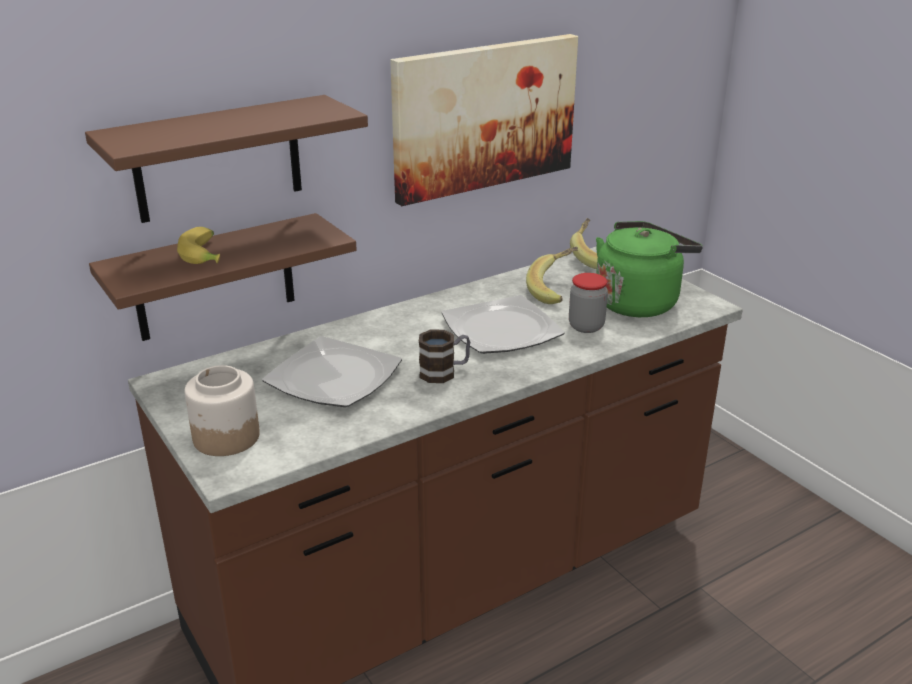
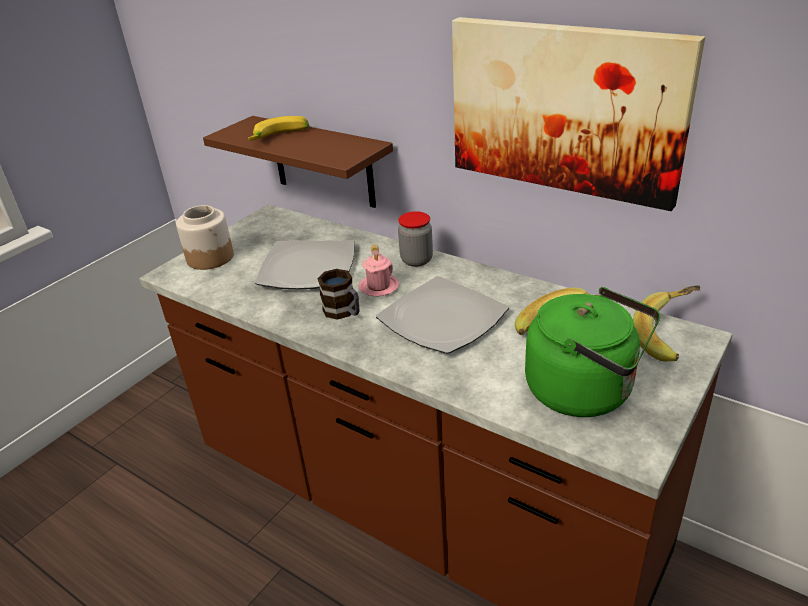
camera: 70 degrees right, 5 degrees up
brown shelf [85,95,368,223] -> none
jar [569,273,608,333] -> jar moved to [398,211,433,267]
none -> pink mug [358,244,399,296]

